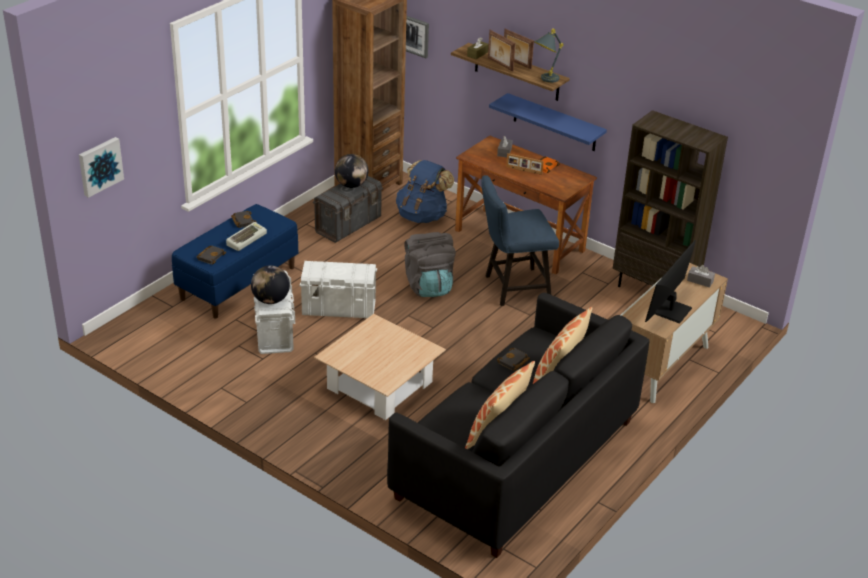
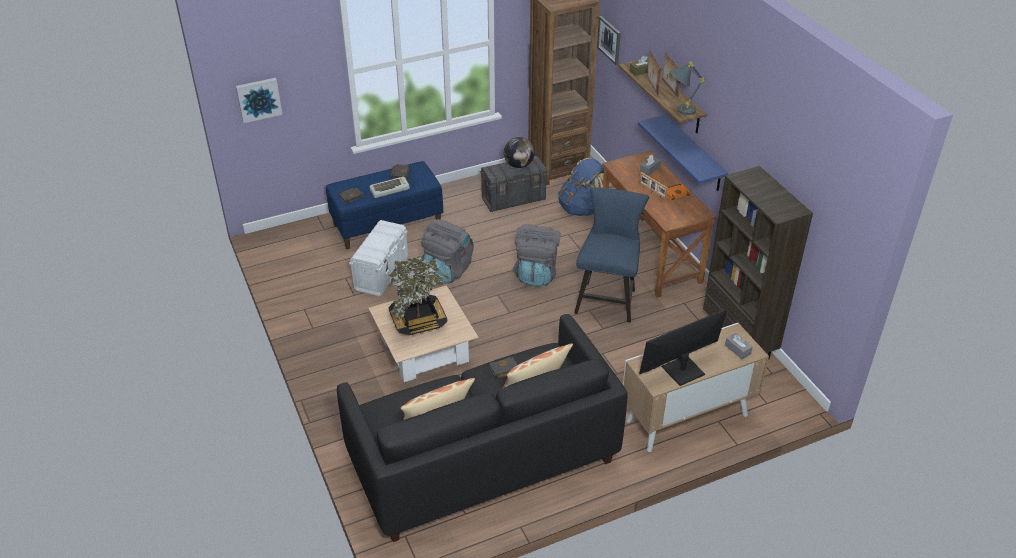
camera: 30 degrees right, 5 degrees up
globe [251,265,290,304] -> none
white storage box [300,261,377,318] -> grey backpack [421,219,474,284]
blue chair [481,175,559,306] -> blue chair turned 90 degrees clockwise [574,187,649,323]
none -> potted plant [389,256,450,335]

